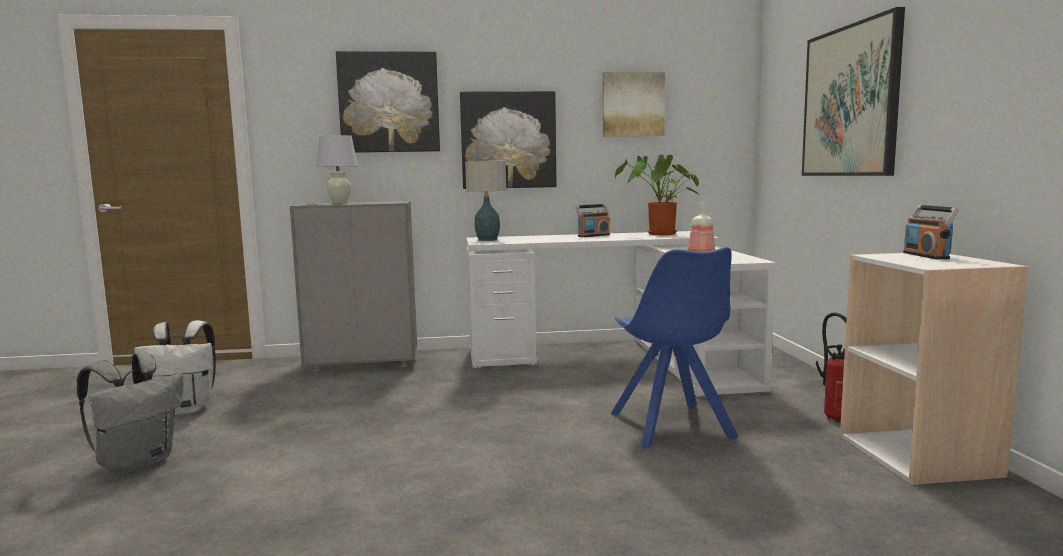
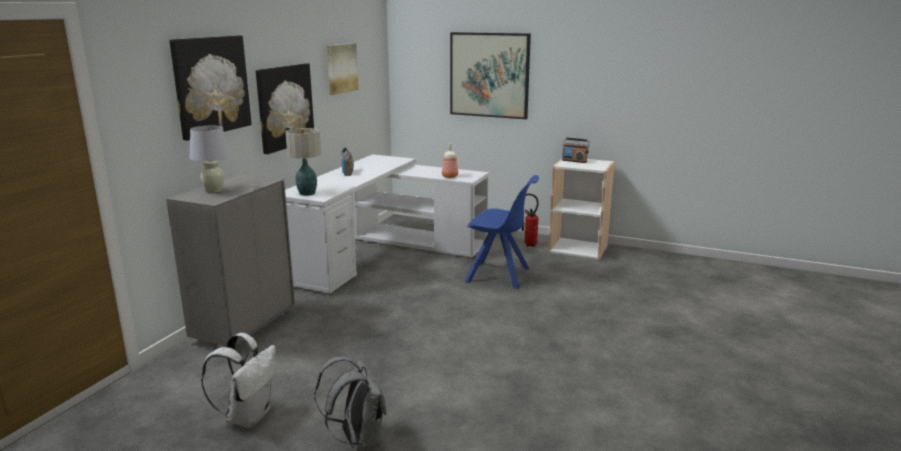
camera: 60 degrees left, 10 degrees up
potted plant [615,154,701,235] -> none

